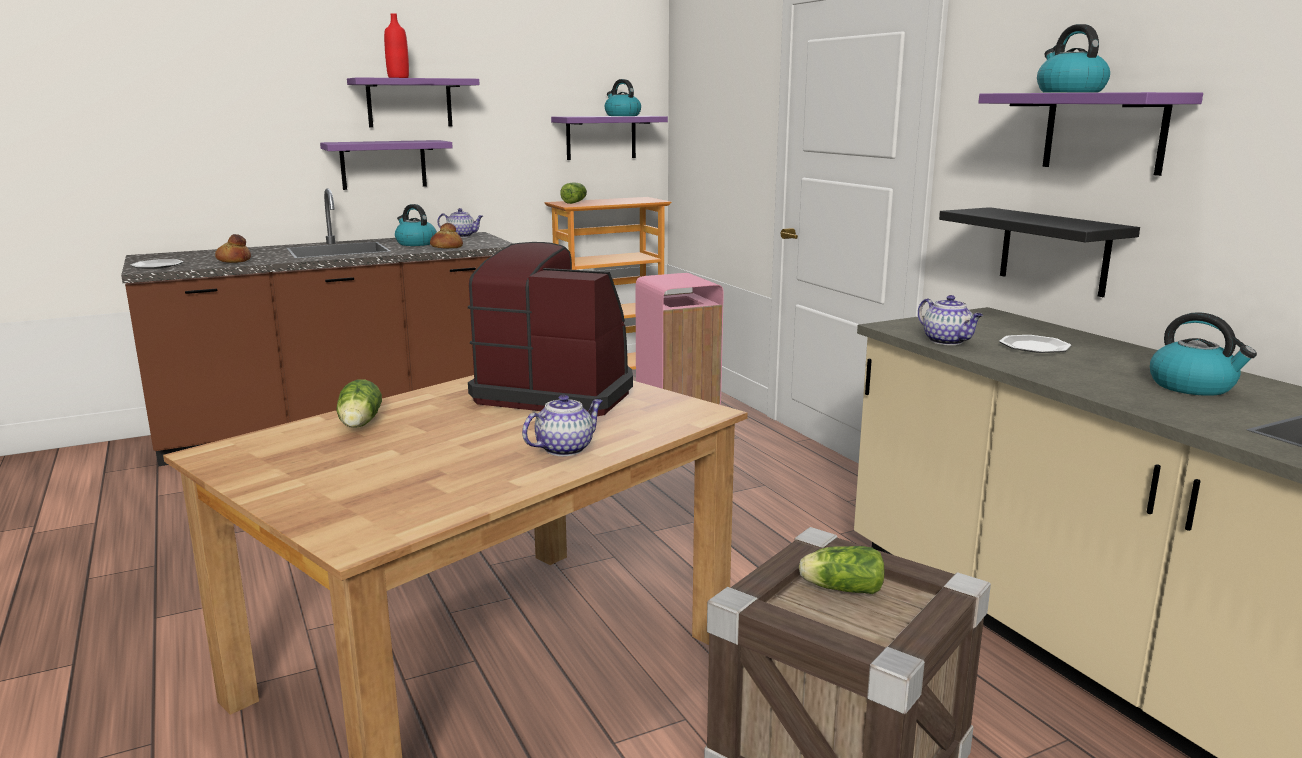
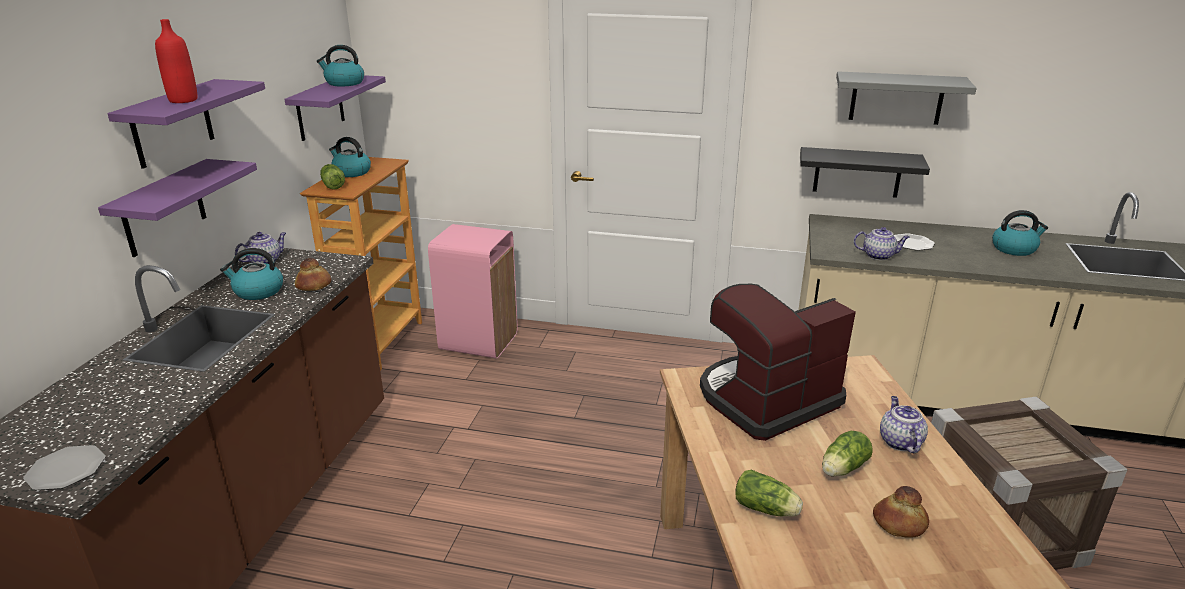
camera: 50 degrees left, 10 degrees up
bread [215,234,251,263] -> bread moved to [873,486,929,538]
lettuce [799,546,884,594] -> lettuce moved to [822,431,873,477]
purple shelf [978,92,1203,176] -> grey shelf [836,71,977,125]
kettle [1037,24,1110,93] -> kettle moved to [329,137,371,177]

